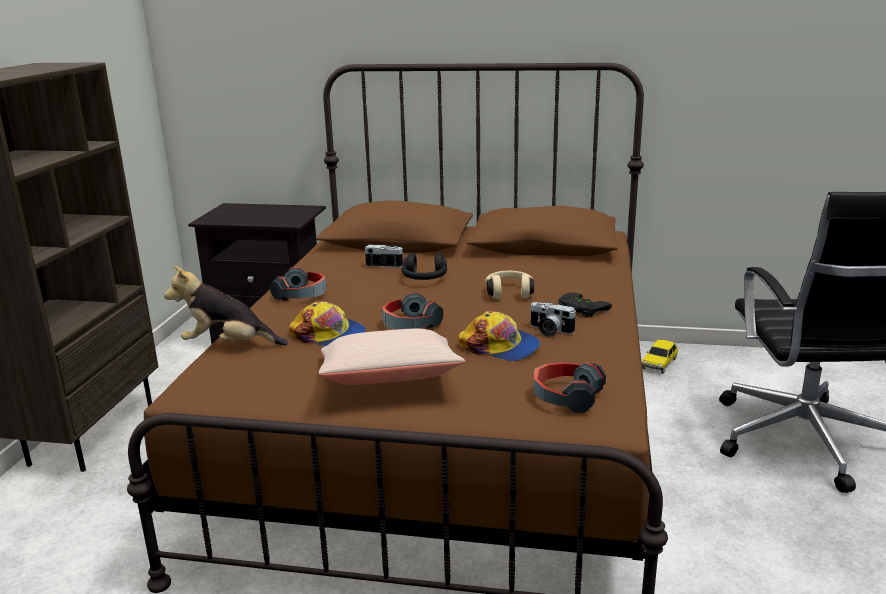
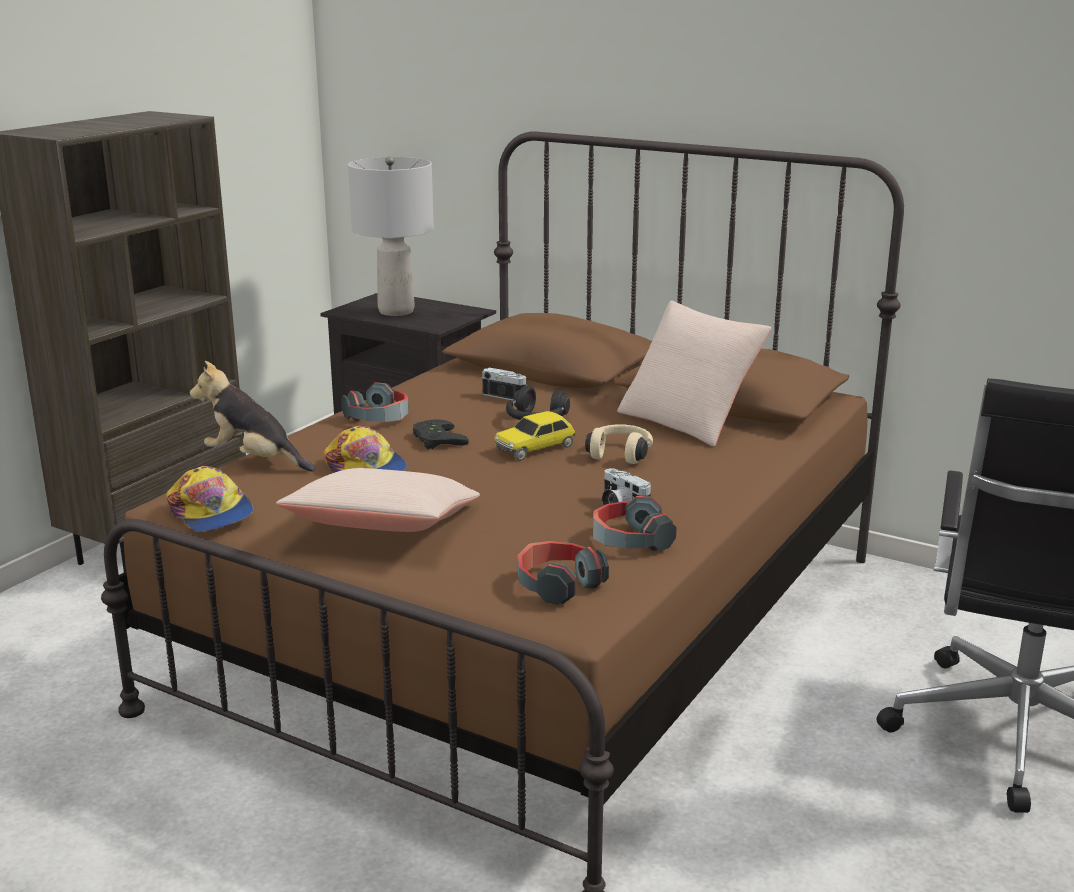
camera: 20 degrees right, 0 degrees up
headphones [382,292,443,330] -> headphones moved to [593,495,677,551]
cap [458,311,540,361] -> cap moved to [166,466,254,532]
black game controller [558,293,612,318] -> black game controller moved to [413,419,469,449]
toy car [642,340,678,374] -> toy car moved to [494,411,576,461]
none -> grey table lamp [348,157,434,316]
none -> beige pillow [617,301,772,447]

